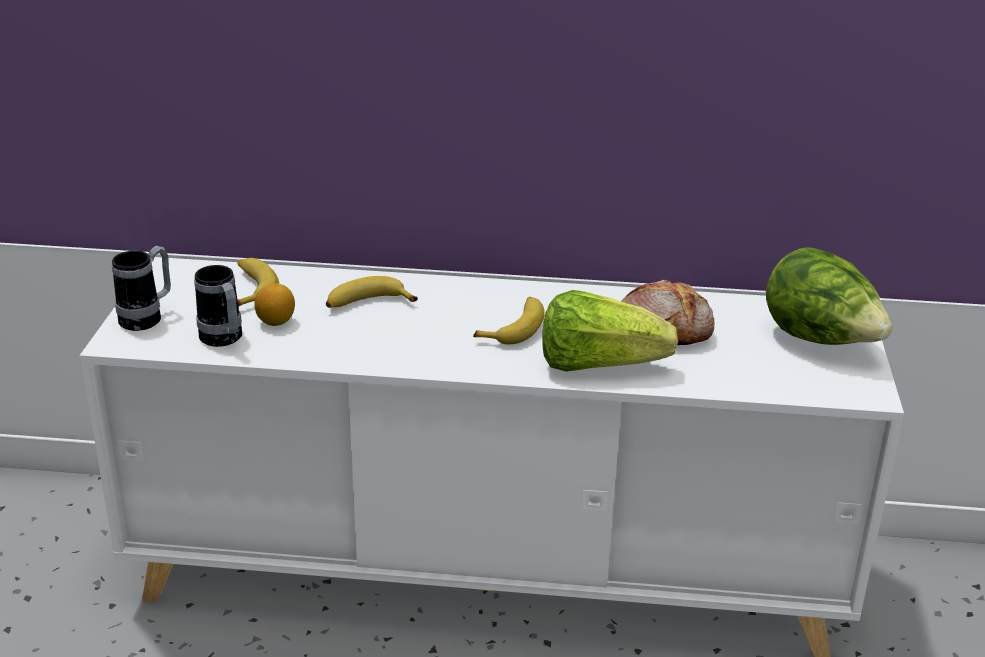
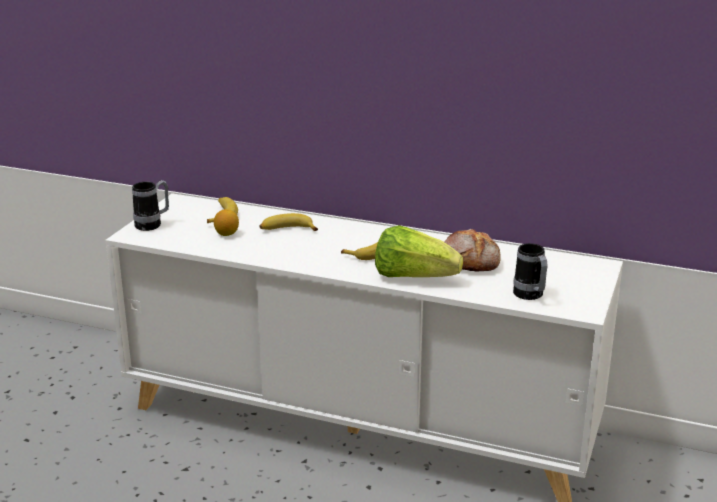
camera: 15 degrees right, 5 degrees down
mug [194,265,242,347] -> mug moved to [513,243,548,300]
lettuce [766,247,893,345] -> none

